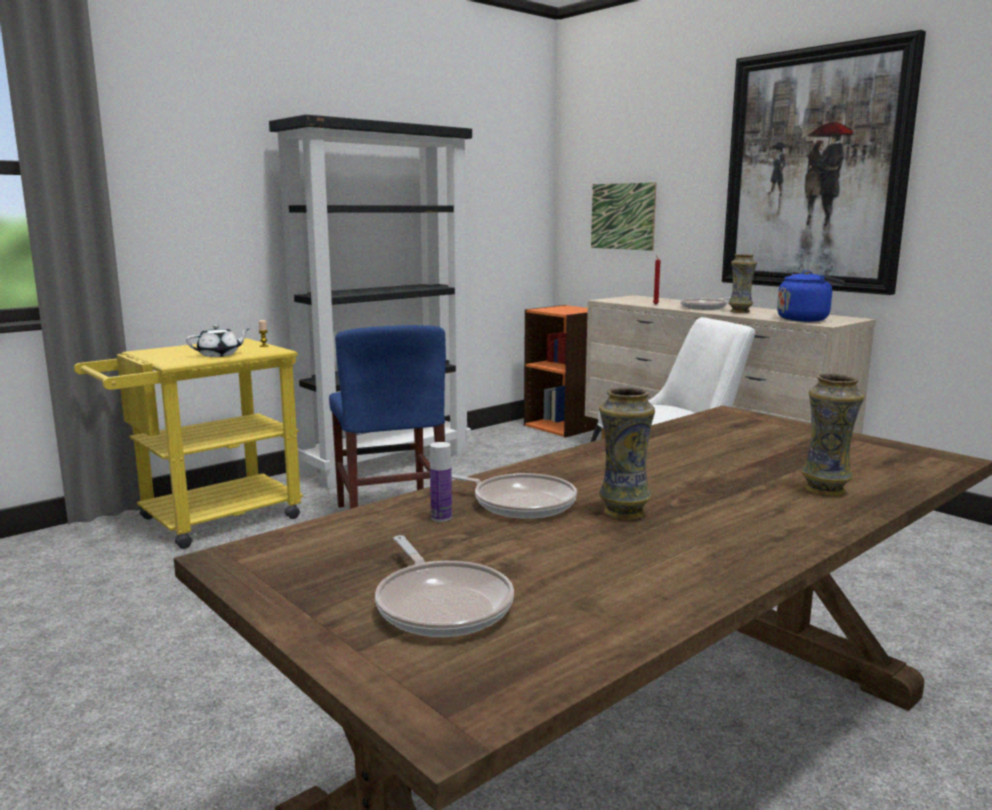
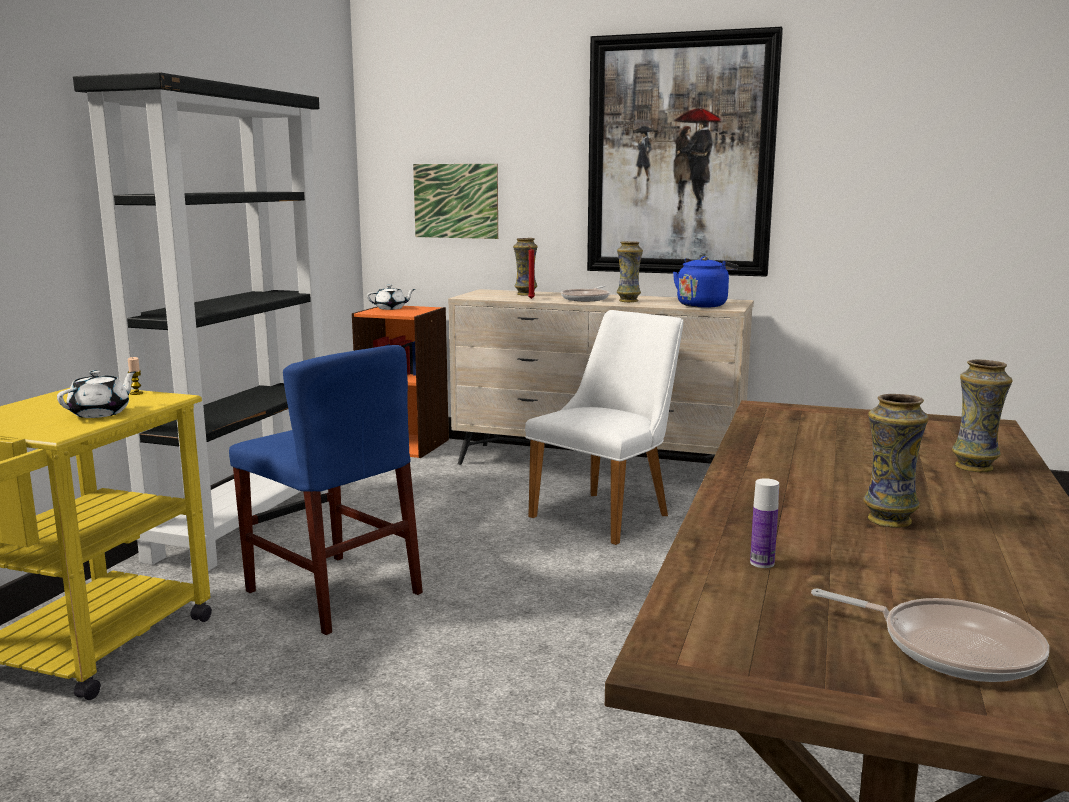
camera: 30 degrees left, 0 degrees up
frying pan [452,473,577,519] -> none
none -> white teapot [367,285,415,310]
none -> vase [513,238,537,296]

